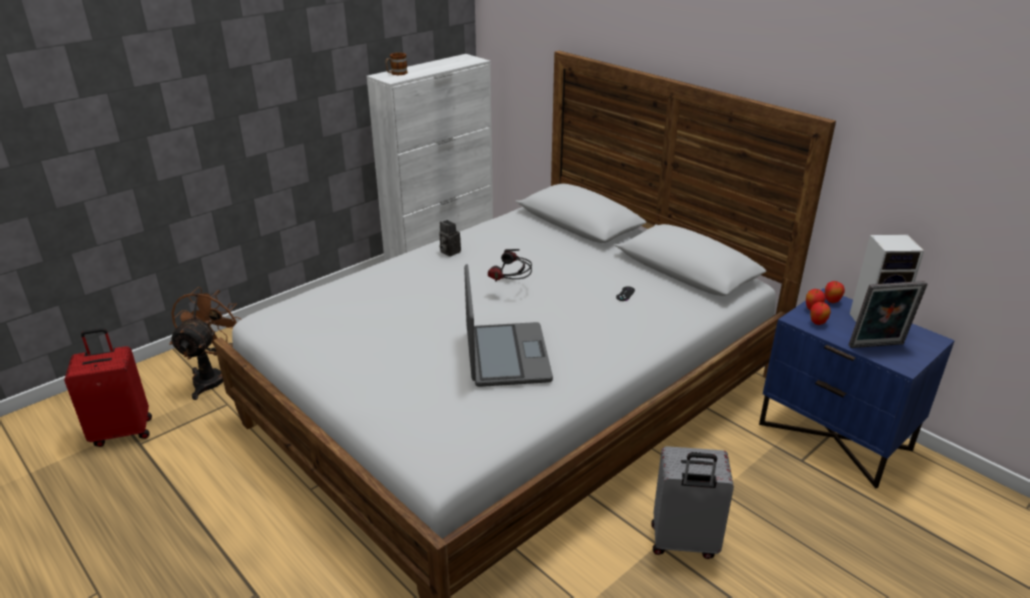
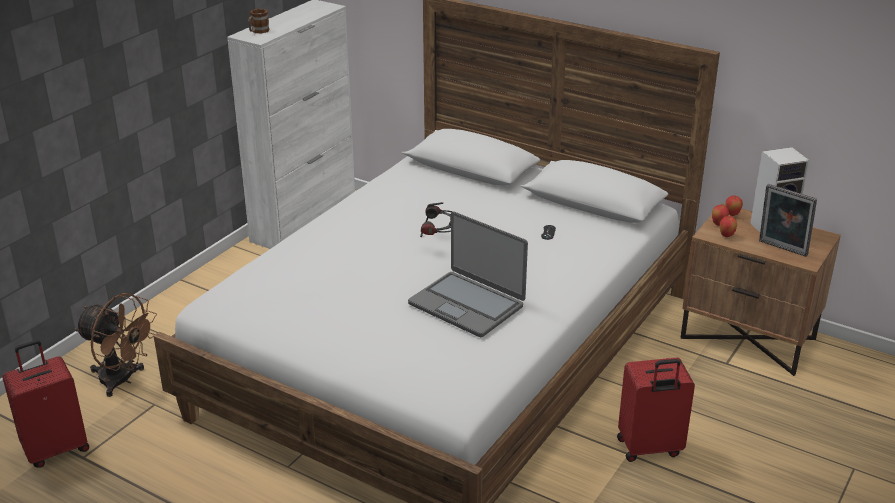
camera: 15 degrees left, 0 degrees up
brown fan [169,287,241,400] -> brown fan turned 120 degrees clockwise [75,293,157,397]
camera [439,220,461,257] -> none
laptop [464,264,553,387] -> laptop turned 150 degrees clockwise [408,212,528,337]
grey suitcase [651,446,734,559] -> red suitcase [617,358,695,462]
blue nightstand [759,288,955,488] -> brown nightstand [681,203,841,376]
picture frame [849,281,927,348] -> picture frame turned 60 degrees clockwise [759,184,817,257]

